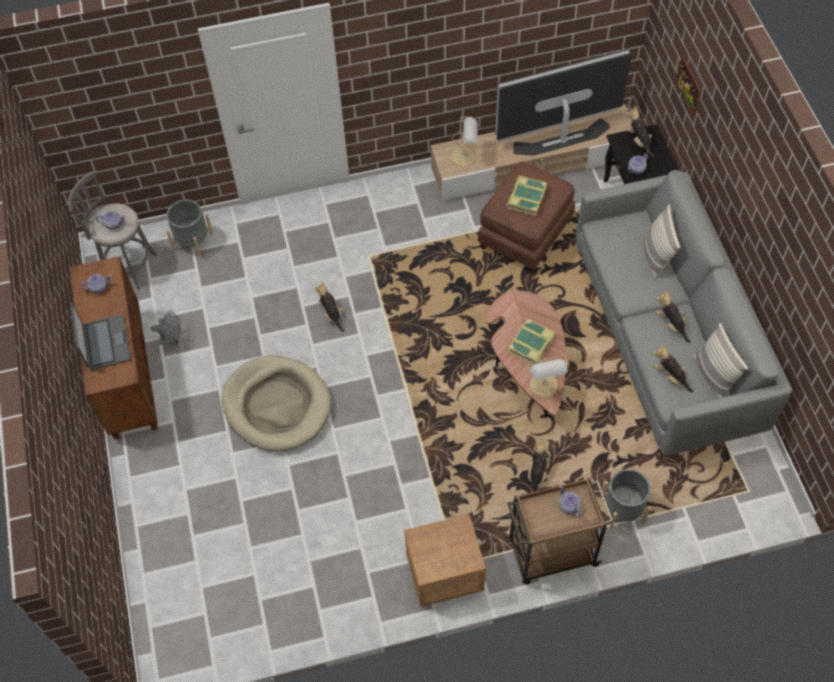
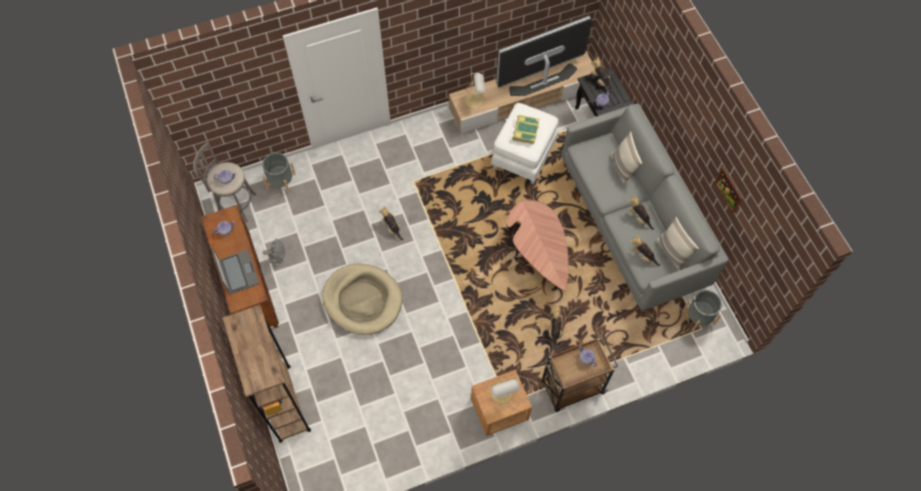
camera: 10 degrees left, 5 degrees up
brown ottoman [478,162,575,274] -> white ottoman [491,103,559,184]
book [508,319,556,365] -> none
table lamp [527,355,568,397] -> table lamp moved to [488,375,520,404]
grey planter [601,469,651,529] -> grey planter moved to [683,290,722,331]
picture [675,56,702,118] -> picture moved to [714,167,742,213]
none -> brown bookcase [222,305,311,443]

